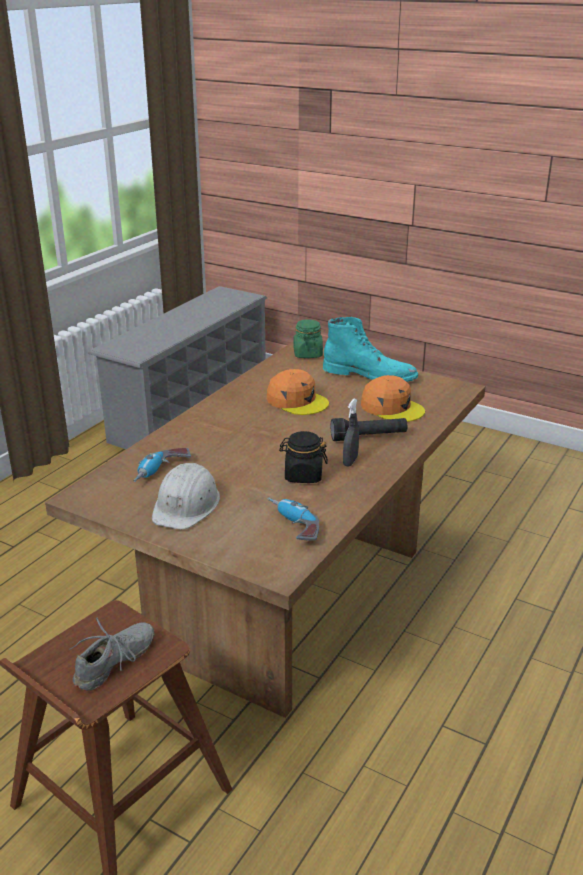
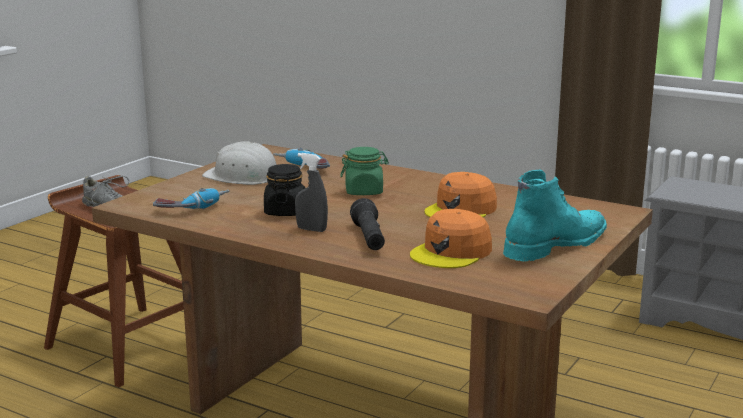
camera: 90 degrees right, 10 degrees down
green jar [294,319,323,358] -> green jar moved to [340,147,389,195]
turquoise boot [323,317,418,382] -> turquoise boot turned 150 degrees counterclockwise [503,169,607,261]

